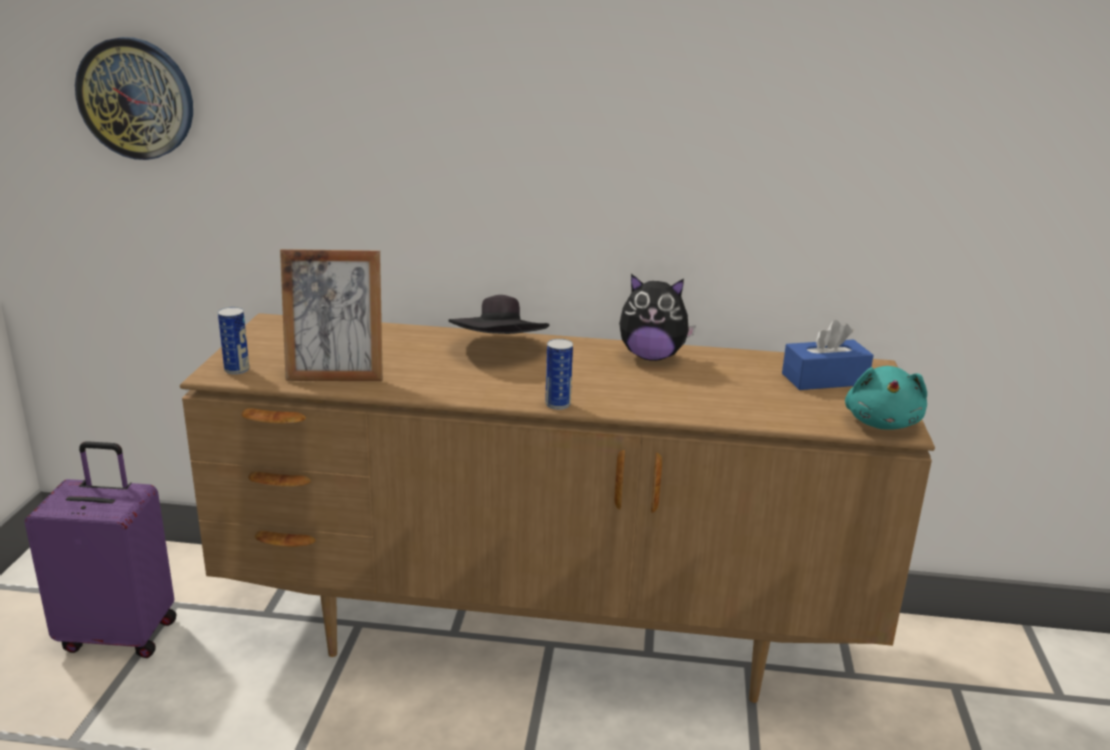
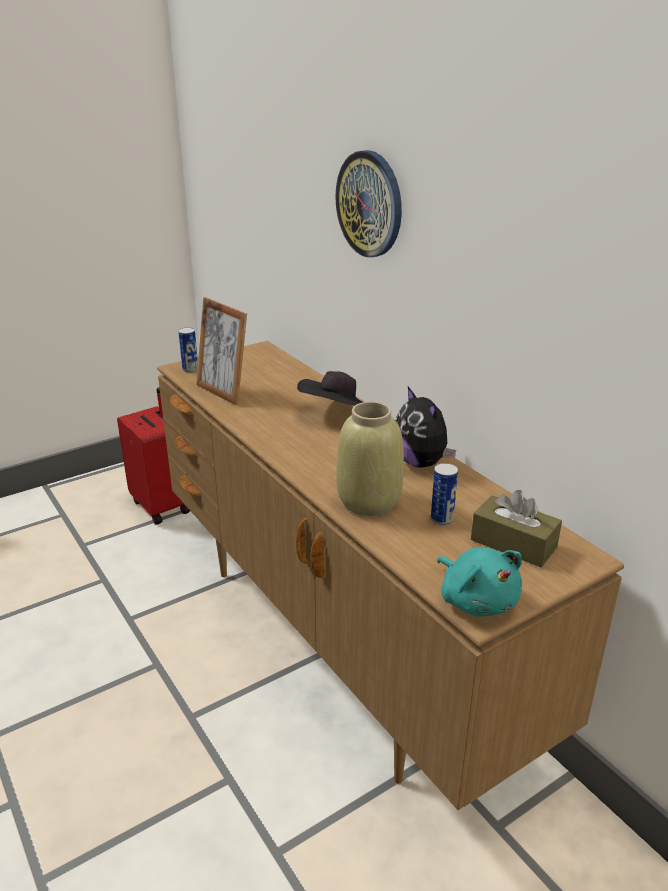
camera: 50 degrees right, 5 degrees up
purple suitcase [25,441,176,658] -> red suitcase [117,387,190,525]
wall clock [75,37,193,160] -> wall clock moved to [335,150,402,257]
can [545,339,573,410] -> can moved to [431,463,458,525]
blue tissue box [782,320,874,390] -> brown tissue box [471,490,562,567]
turquoise plush toy [845,366,927,430] -> turquoise plush toy turned 90 degrees counterclockwise [437,547,522,617]
none -> beige vase [336,402,404,516]

